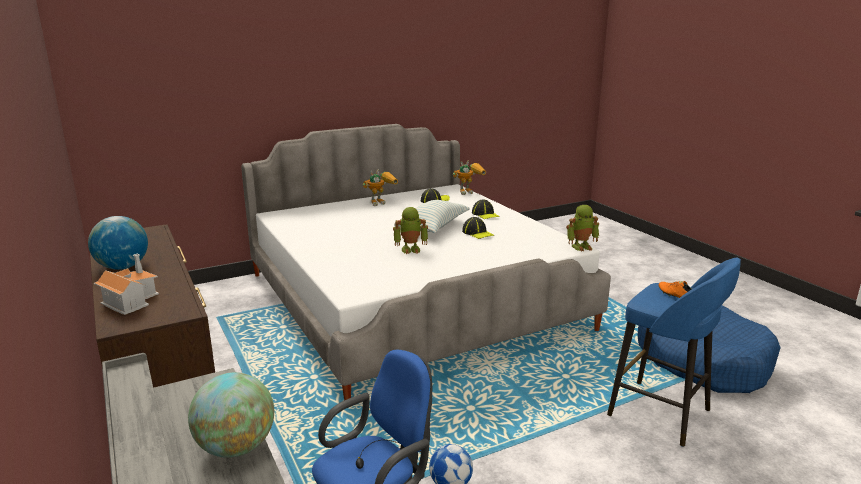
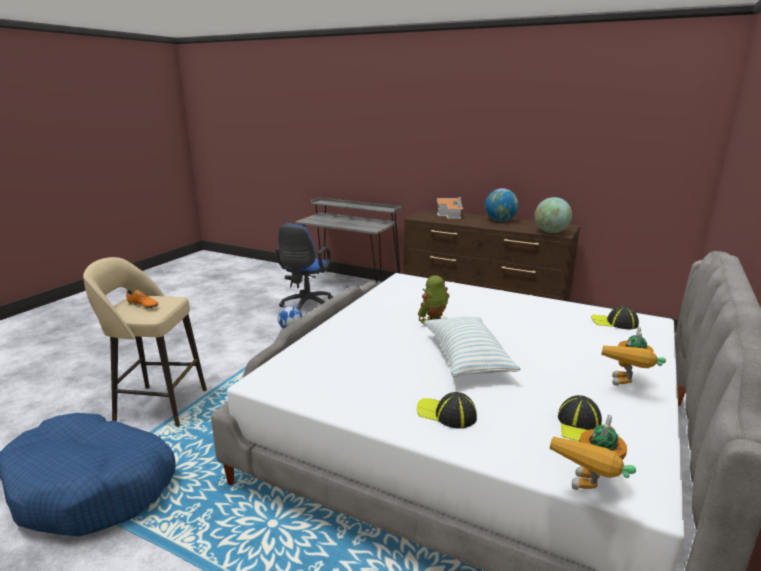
camera: 145 degrees right, 0 degrees up
globe [188,372,274,458] -> globe moved to [535,197,572,233]
cap [462,217,494,239] -> cap moved to [591,306,639,329]
toy robot [566,205,599,252] -> none
blue stool [607,258,741,447] -> beige stool [83,257,207,427]

